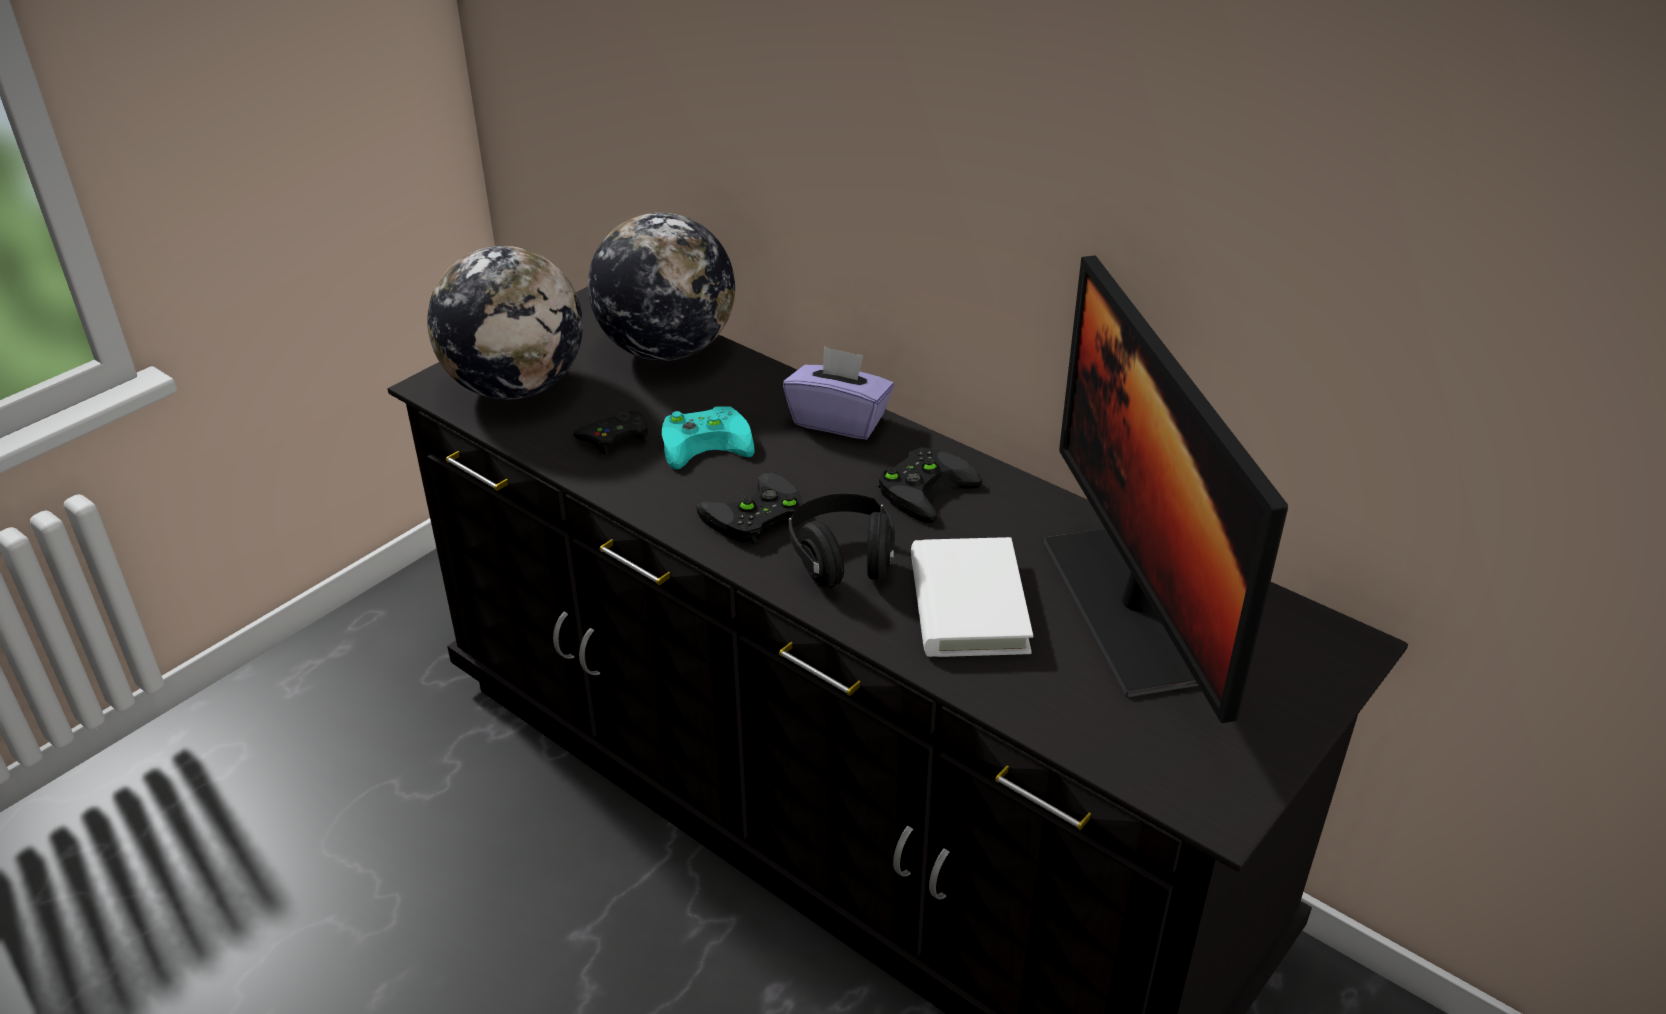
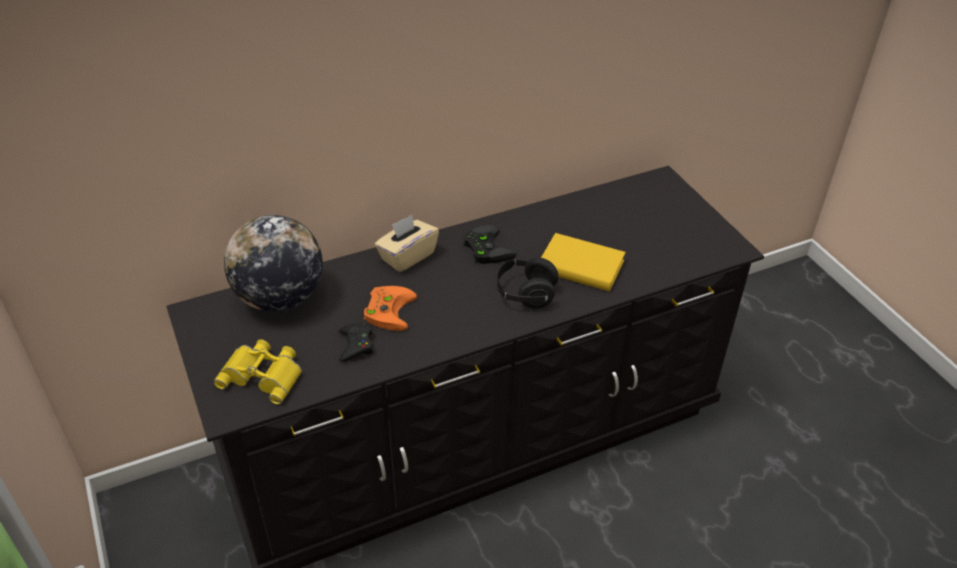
camera: 65 degrees left, 5 degrees up
globe [427,246,583,400] -> yellow binoculars [214,340,302,405]
turquoise game controller [662,406,755,469] -> orange game controller [364,286,417,331]
black game controller [697,473,803,545] -> none
purple tissue box [783,346,894,439] -> beige tissue box [375,215,439,272]
white book [911,537,1033,657] -> yellow book [541,233,626,291]
monitor [1044,256,1288,723] -> none

